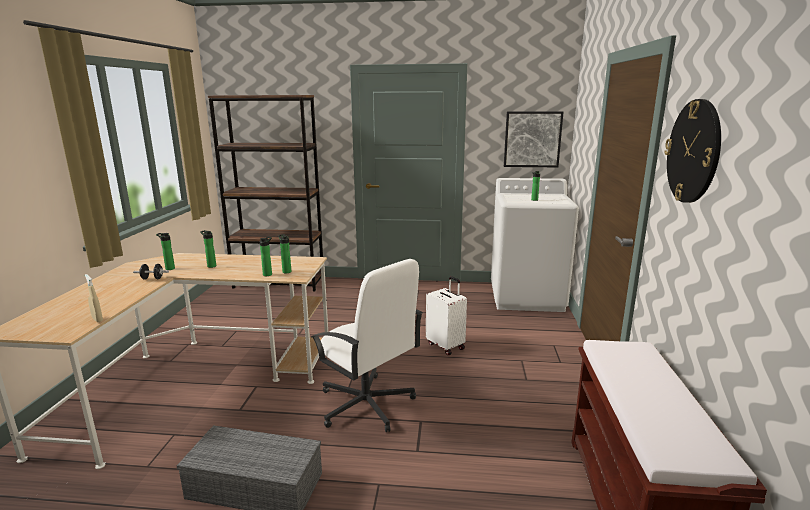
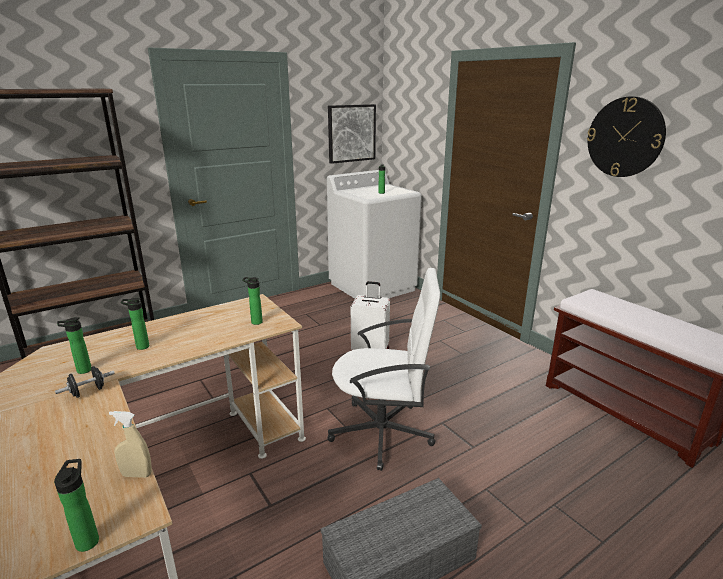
camera: 40 degrees left, 5 degrees up
bottle [260,237,272,276] -> bottle moved to [54,459,99,552]

